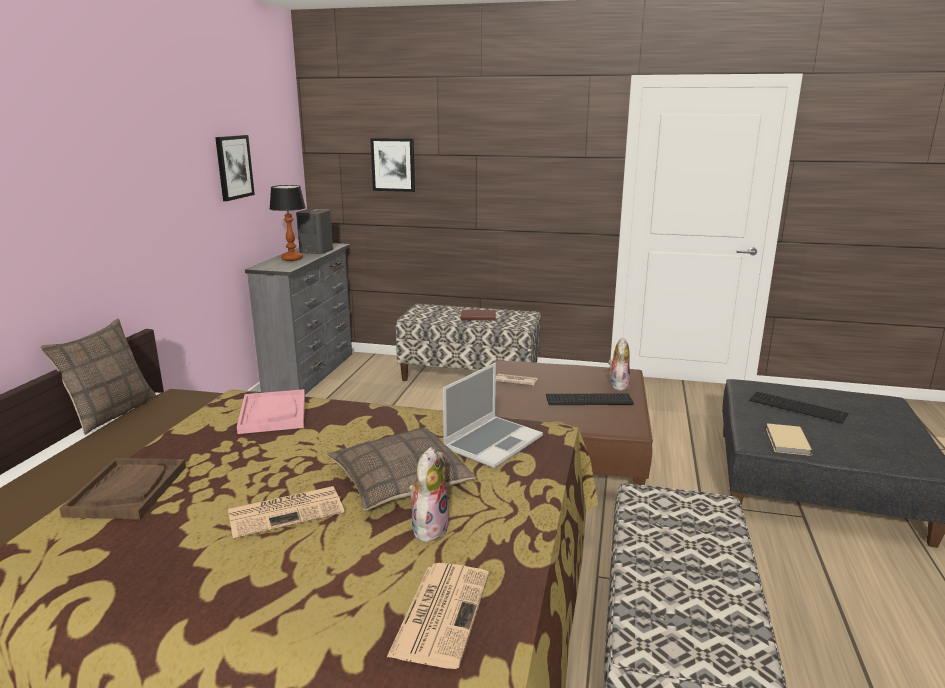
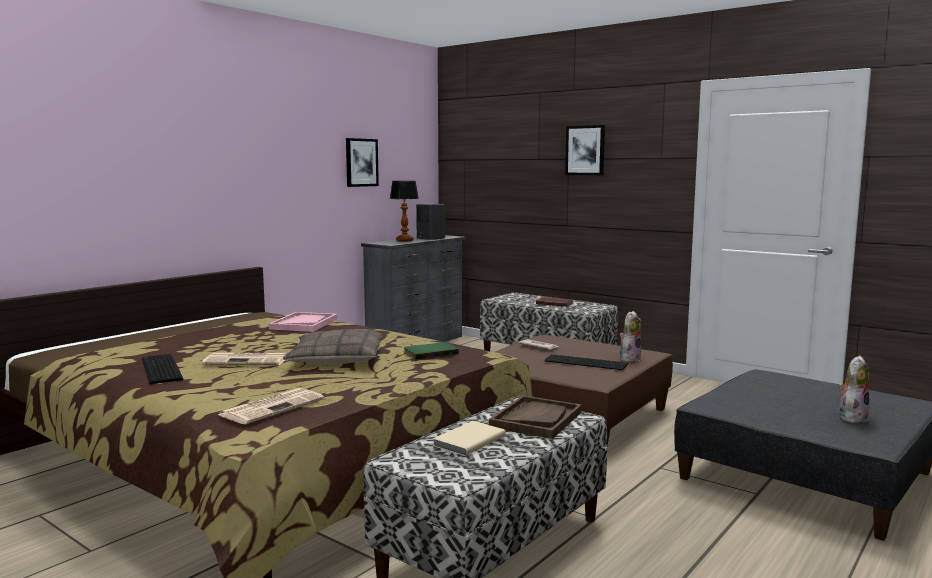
camera: 25 degrees right, 10 degrees down
pillow [40,318,156,435] -> none
brown tray [59,458,186,519] -> brown tray moved to [489,395,582,439]
picture [370,138,415,192] -> picture moved to [565,125,605,175]
plush toy [409,447,450,543] -> plush toy moved to [838,356,869,423]
laptop [443,363,543,468] -> green book [404,342,459,360]
keyboard [750,392,848,423] -> keyboard moved to [142,354,184,384]
beige book [766,423,813,456] -> beige book moved to [433,421,506,456]

